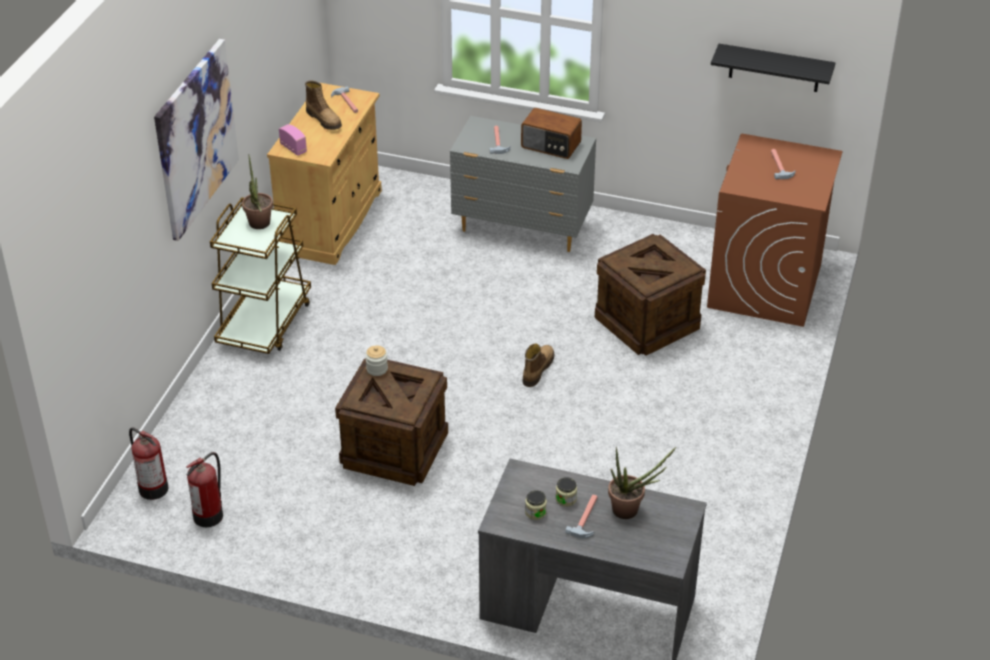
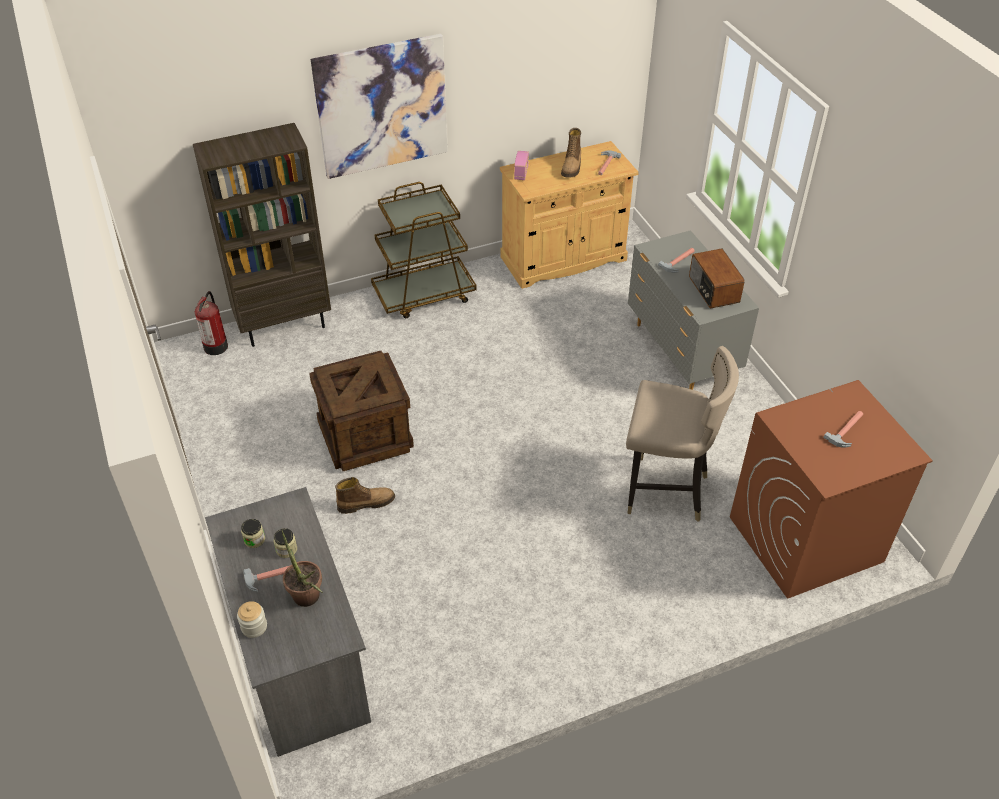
camera: 50 degrees right, 5 degrees up
fire extinguisher [186,452,223,527] -> none
potted plant [242,154,273,229] -> none
jar [365,345,388,376] -> jar moved to [237,601,267,638]
boot [523,343,554,387] -> boot moved to [335,477,395,514]
crate [595,234,706,356] -> beige stool [626,346,739,522]
black shelf [711,44,836,92] -> none
none -> brown bookcase [193,123,331,347]

